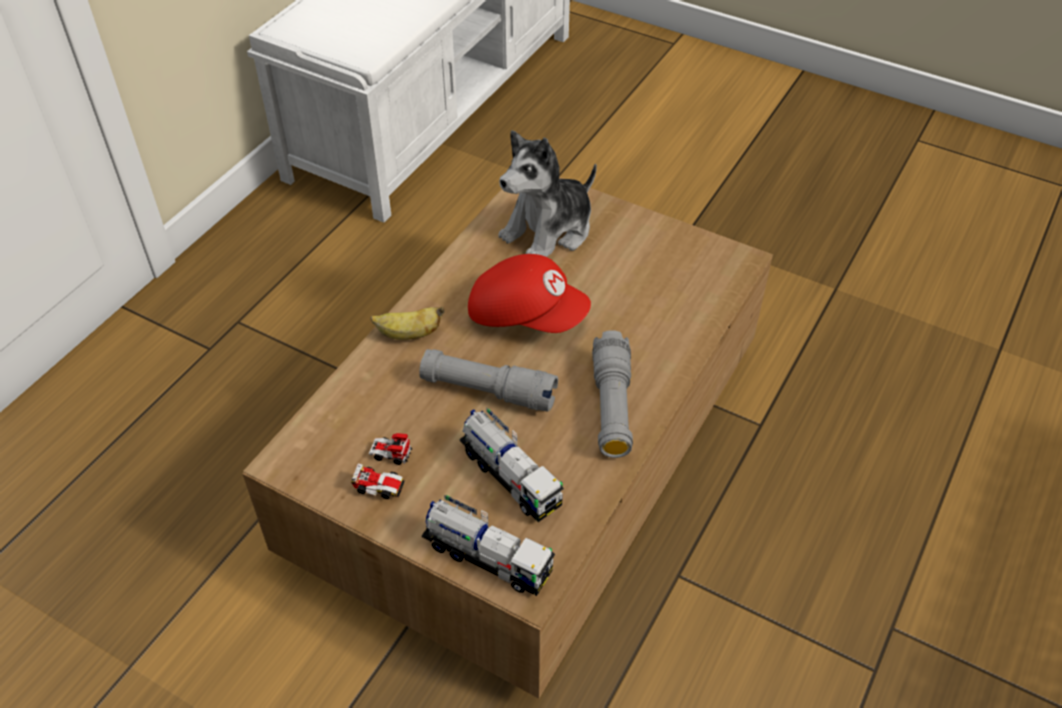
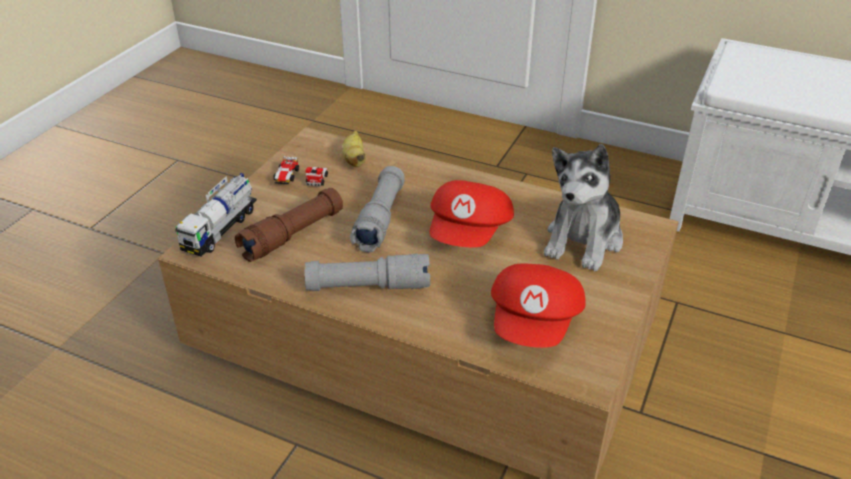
camera: 85 degrees right, 10 degrees down
banana [370,306,444,340] -> banana moved to [342,131,366,167]
toy truck [460,407,564,522] -> brown flashlight [235,188,343,262]
plush toy [499,131,597,257] -> plush toy turned 105 degrees counterclockwise [544,144,623,271]
none -> red cap [491,263,586,348]

